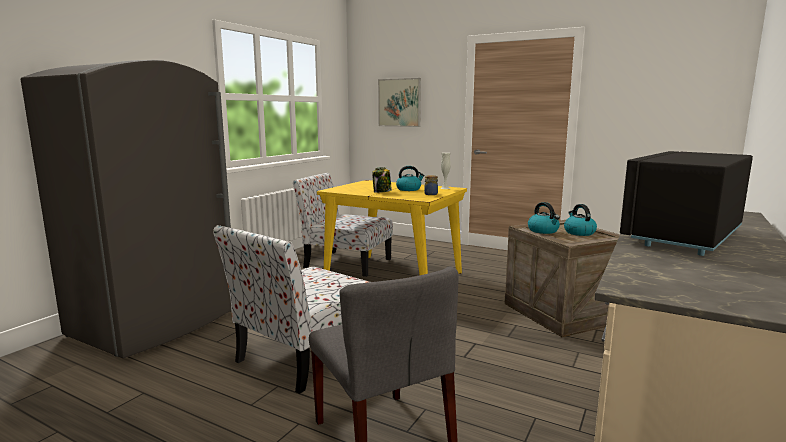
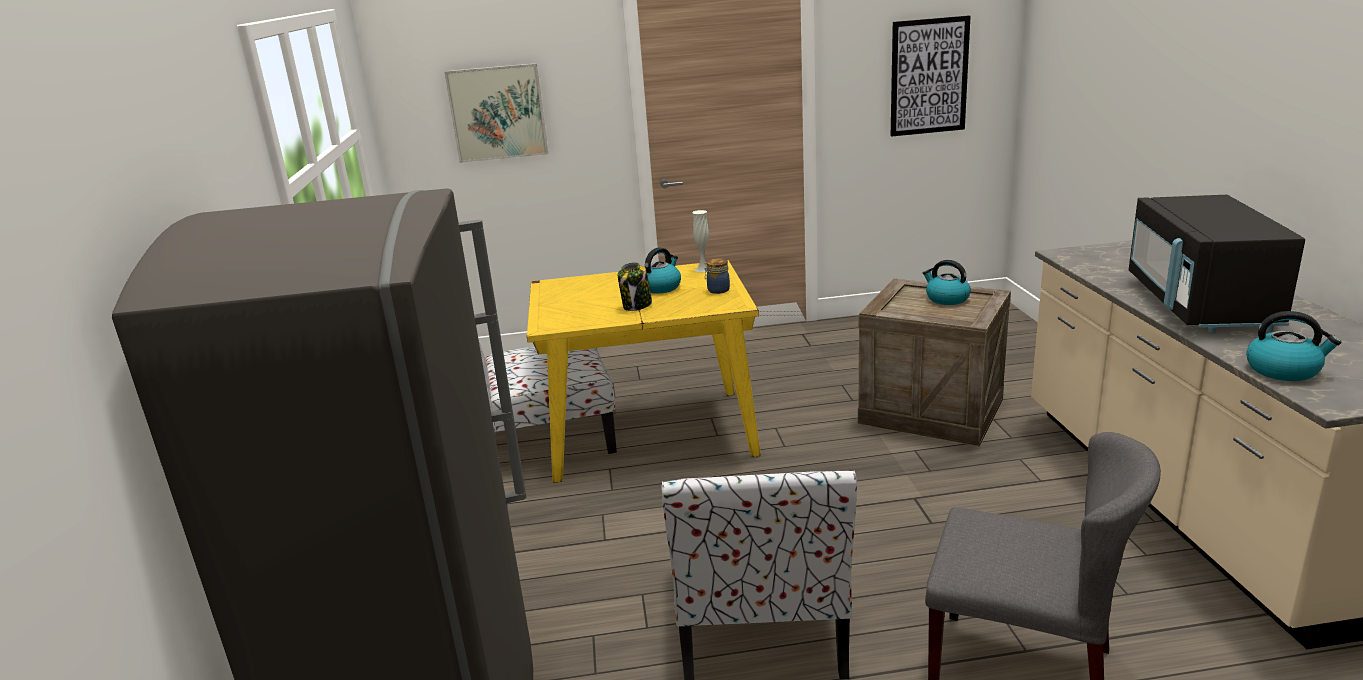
camera: 35 degrees left, 10 degrees up
kettle [528,202,560,234] -> kettle moved to [1246,311,1341,381]
none -> picture [891,15,971,136]

